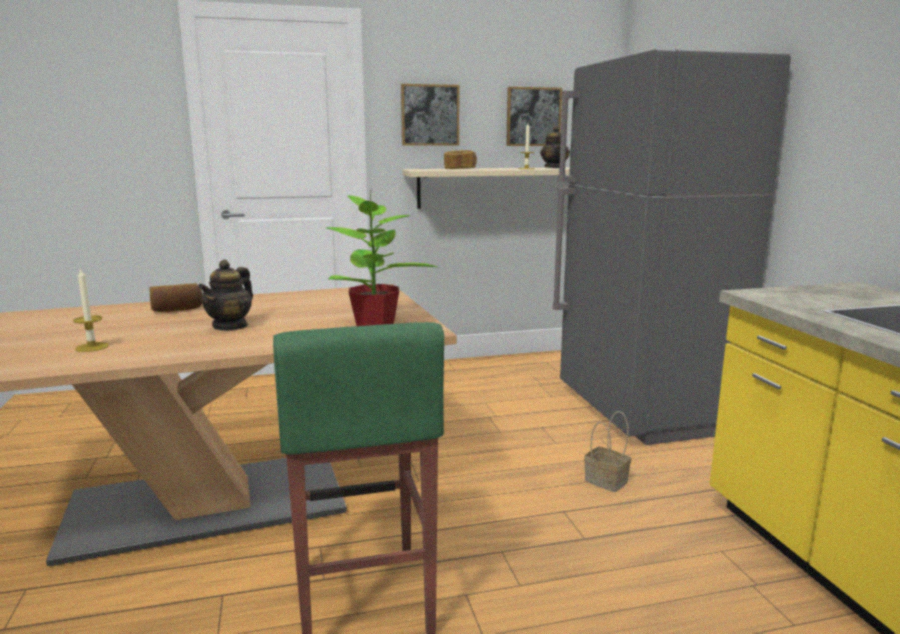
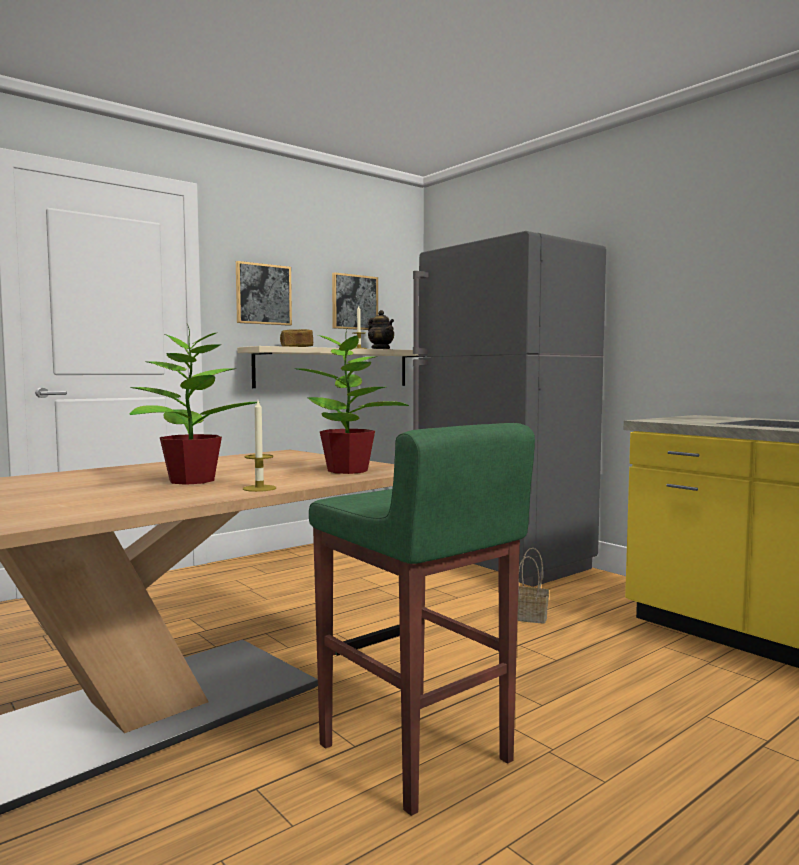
camera: 25 degrees left, 10 degrees down
candle [73,268,109,352] -> candle moved to [243,400,276,492]
bread [150,283,203,312] -> none
teapot [198,259,253,331] -> potted plant [129,324,260,485]

